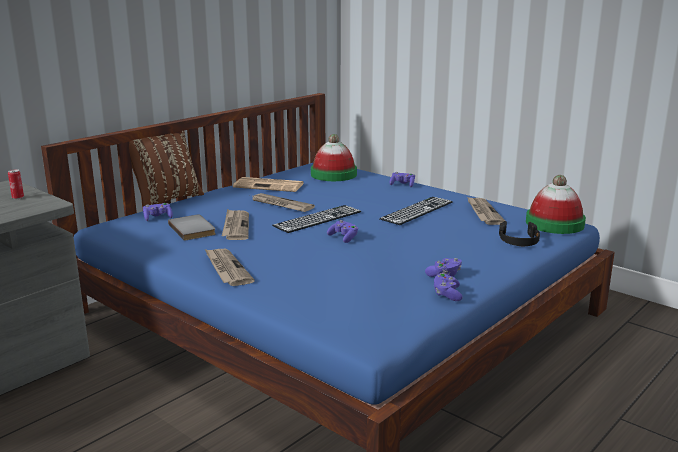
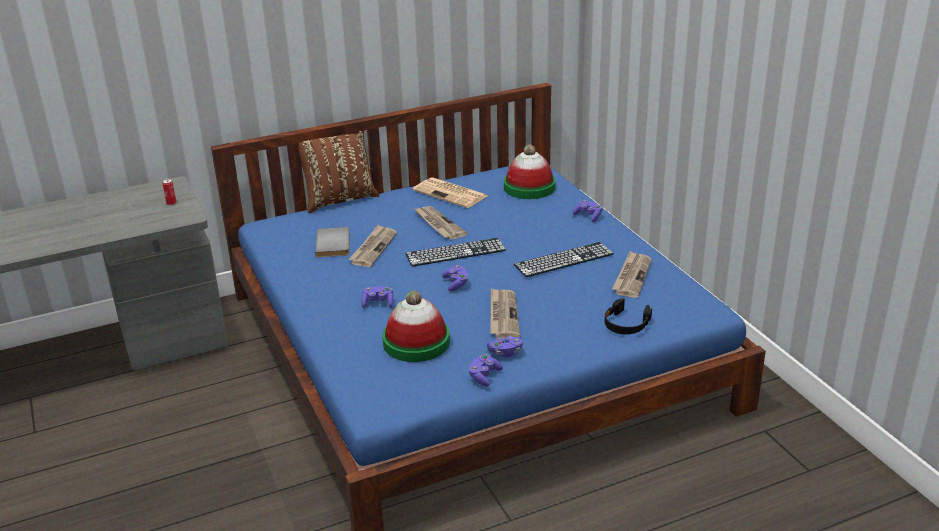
camera: 25 degrees right, 10 degrees up
purple game controller [143,203,173,221] -> purple game controller moved to [361,286,393,308]
newspaper [205,249,255,286] -> newspaper moved to [490,288,520,338]
hat [526,175,586,234] -> hat moved to [382,290,450,362]

